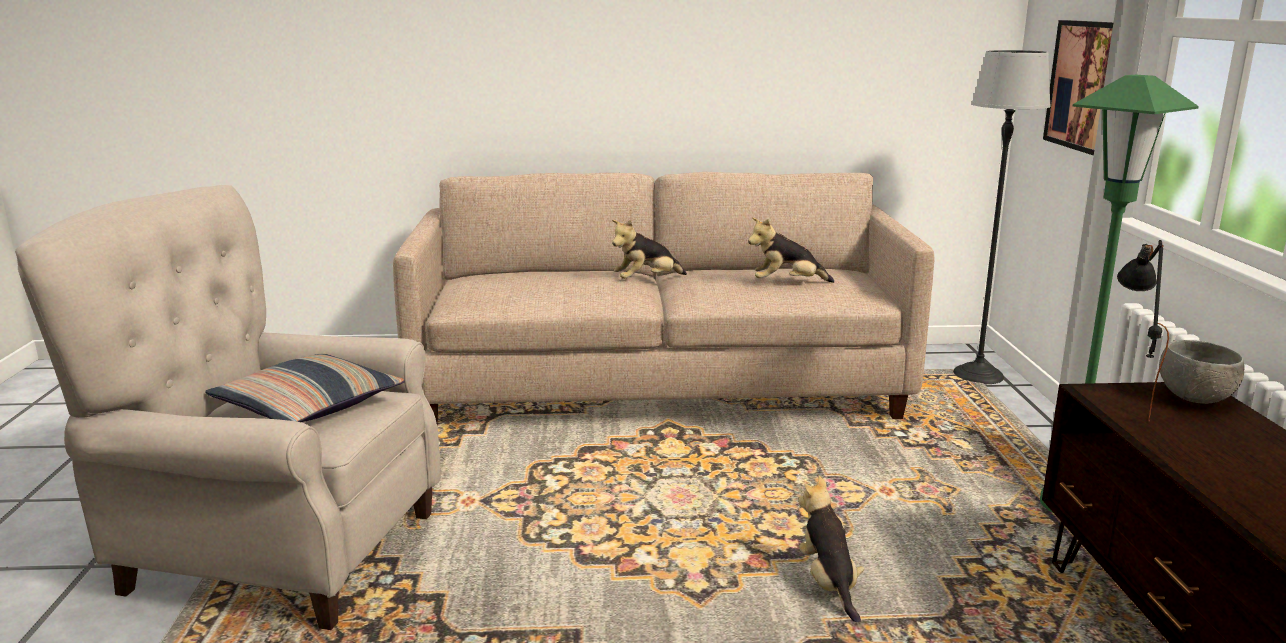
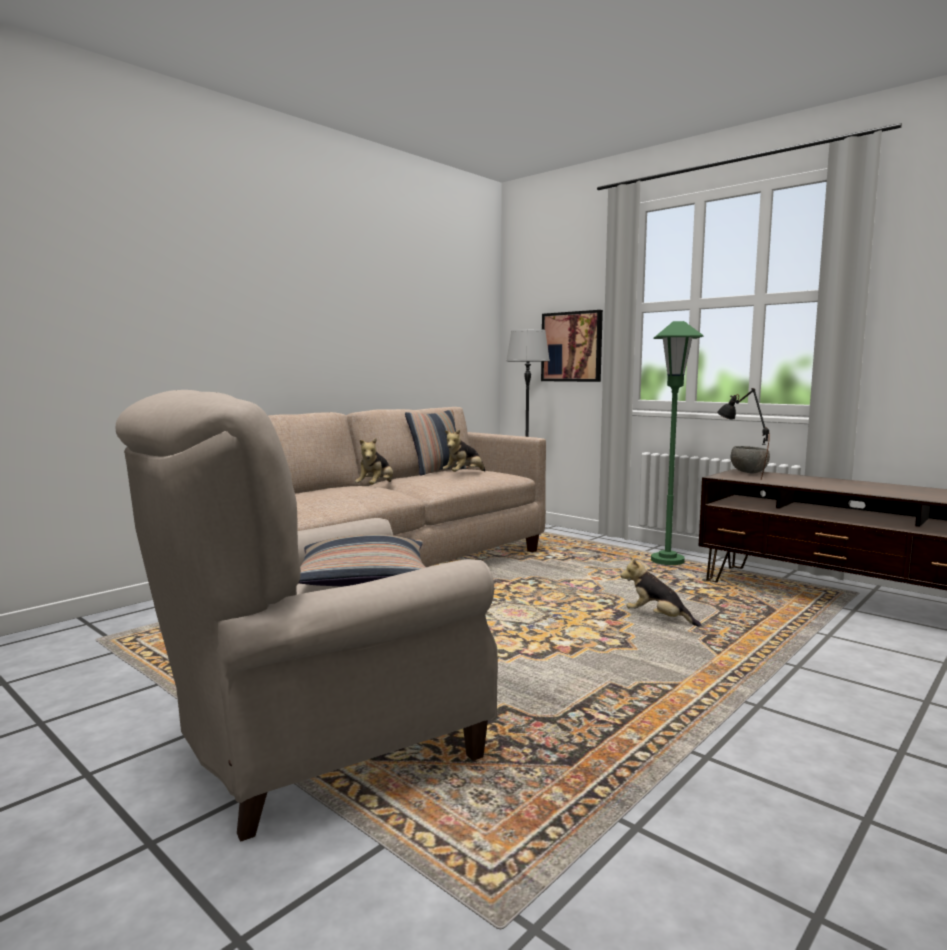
camera: 45 degrees left, 10 degrees down
none -> pillow [405,410,468,476]

